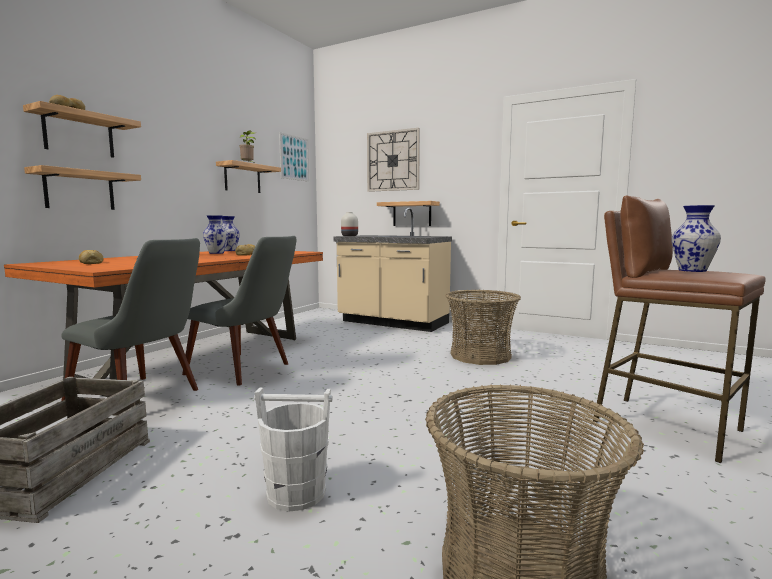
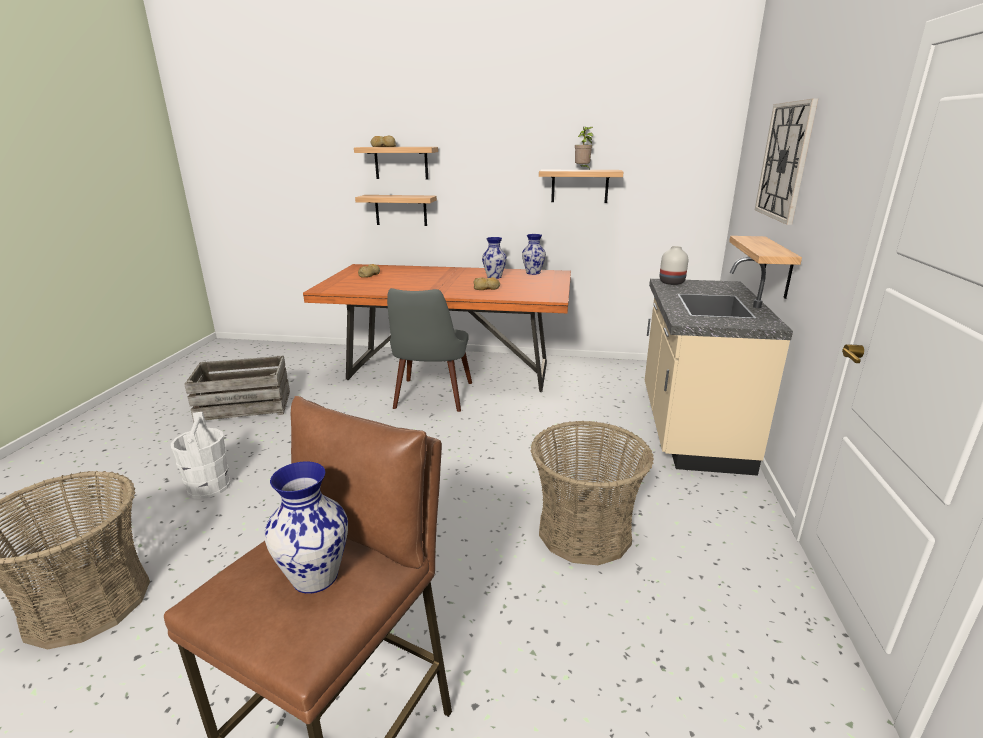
camera: 70 degrees right, 15 degrees up
grey chair [61,238,200,401] -> none
picture [279,132,309,182] -> none

